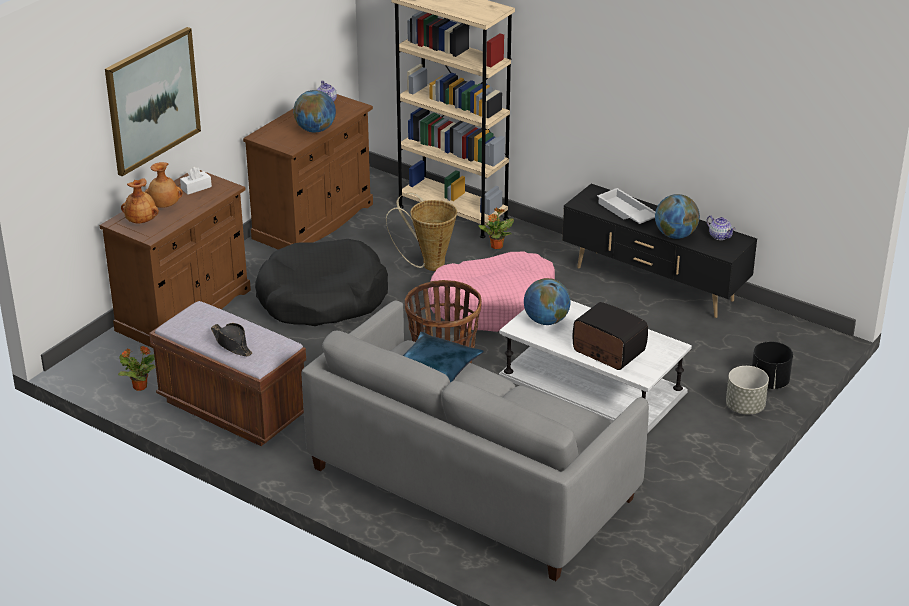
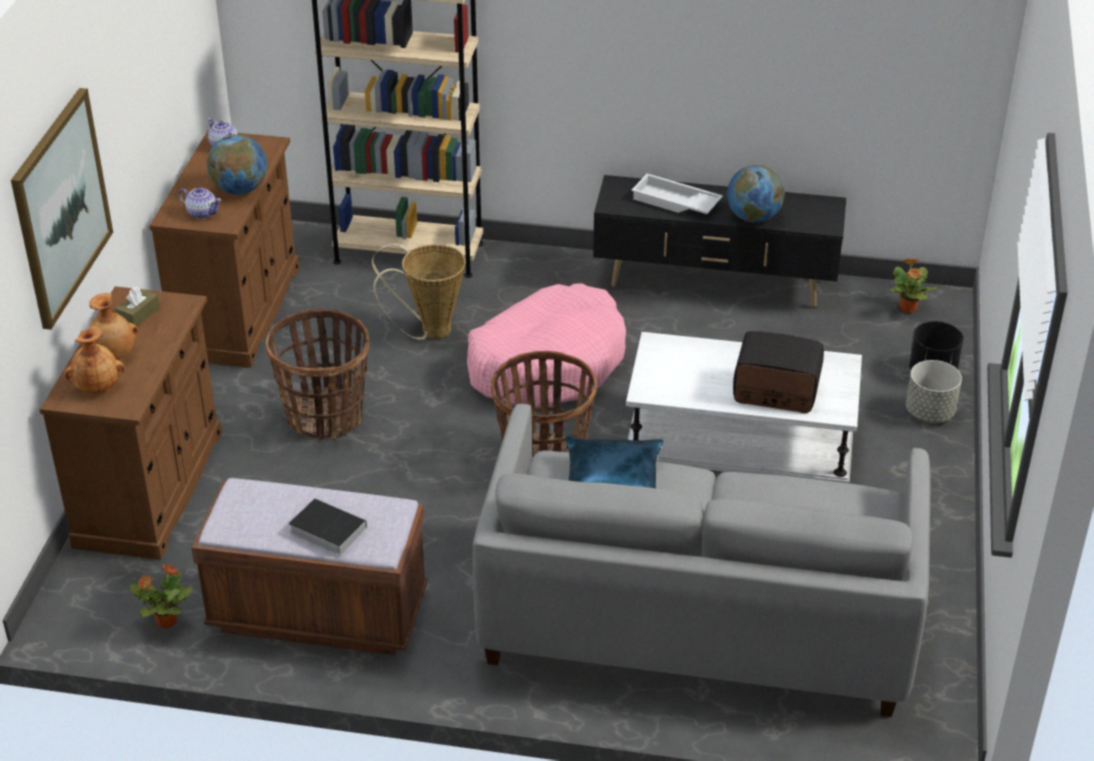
camera: 25 degrees left, 5 degrees up
white tissue box [180,167,212,195] -> brown tissue box [116,286,160,327]
black hat [211,323,252,356] -> book [289,498,367,555]
black dog bed [255,239,388,326] -> basket [266,309,369,440]
potted plant [479,208,514,249] -> potted plant moved to [890,258,937,313]
globe [524,278,571,325] -> none
teapot [706,216,736,240] -> teapot moved to [178,188,222,219]

